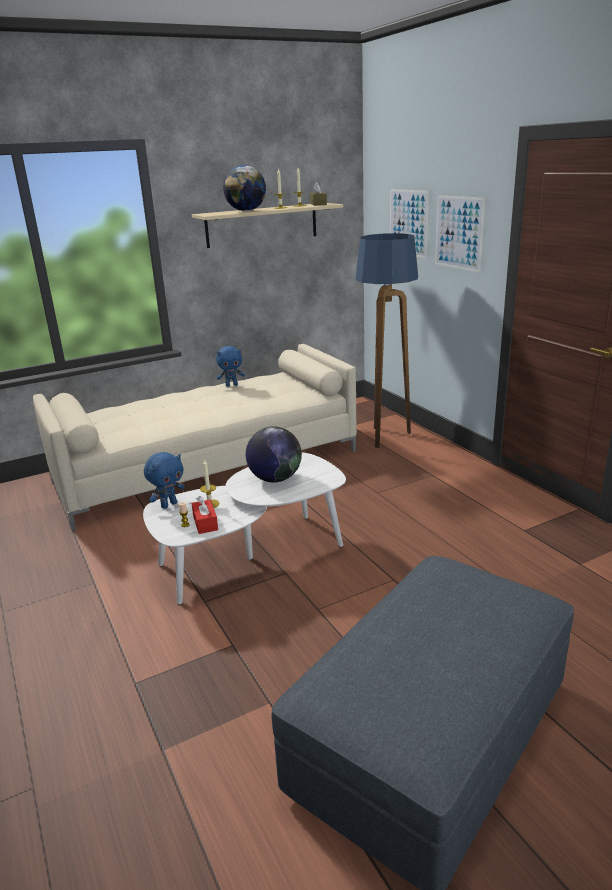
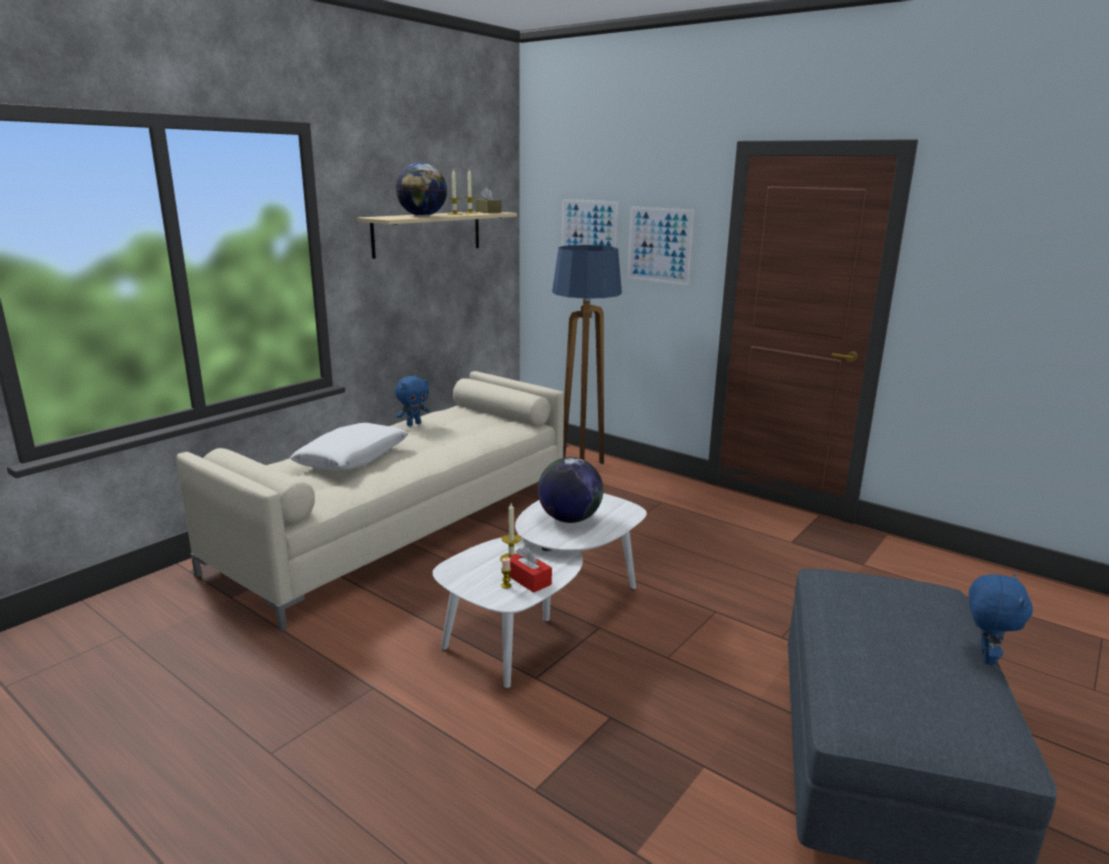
camera: 25 degrees left, 5 degrees down
blue plush toy [144,452,185,509] -> blue plush toy moved to [969,574,1033,665]
none -> white pillow [290,423,409,471]

